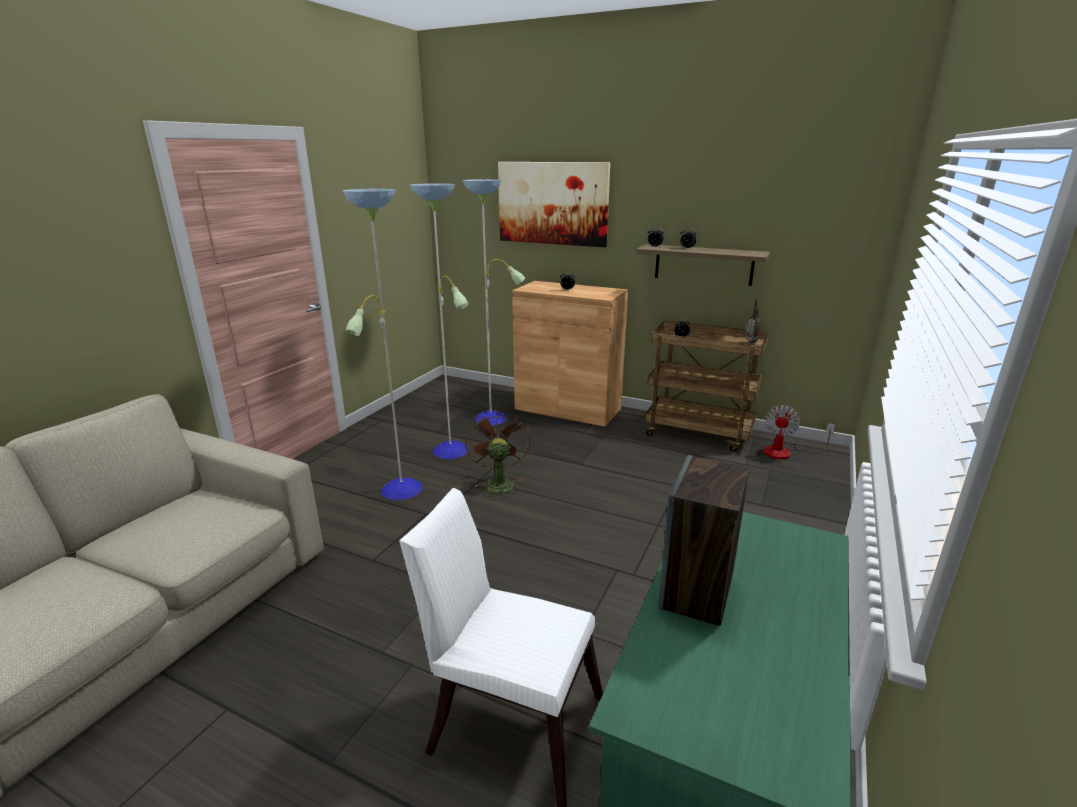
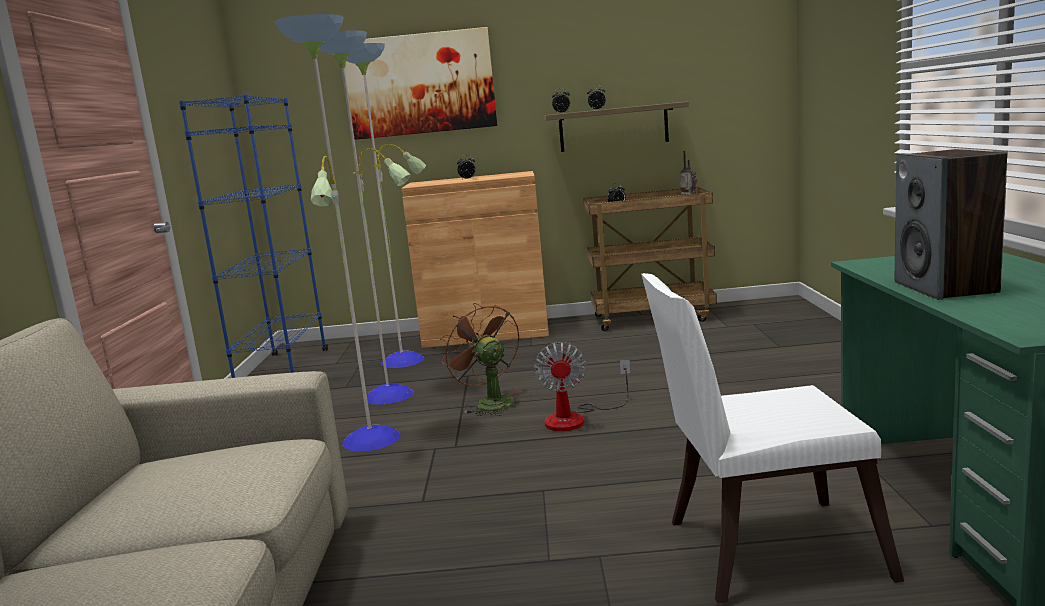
camera: 25 degrees left, 10 degrees down
fan [764,405,835,459] -> fan moved to [534,342,630,431]
none -> blue bookcase [179,94,328,378]

